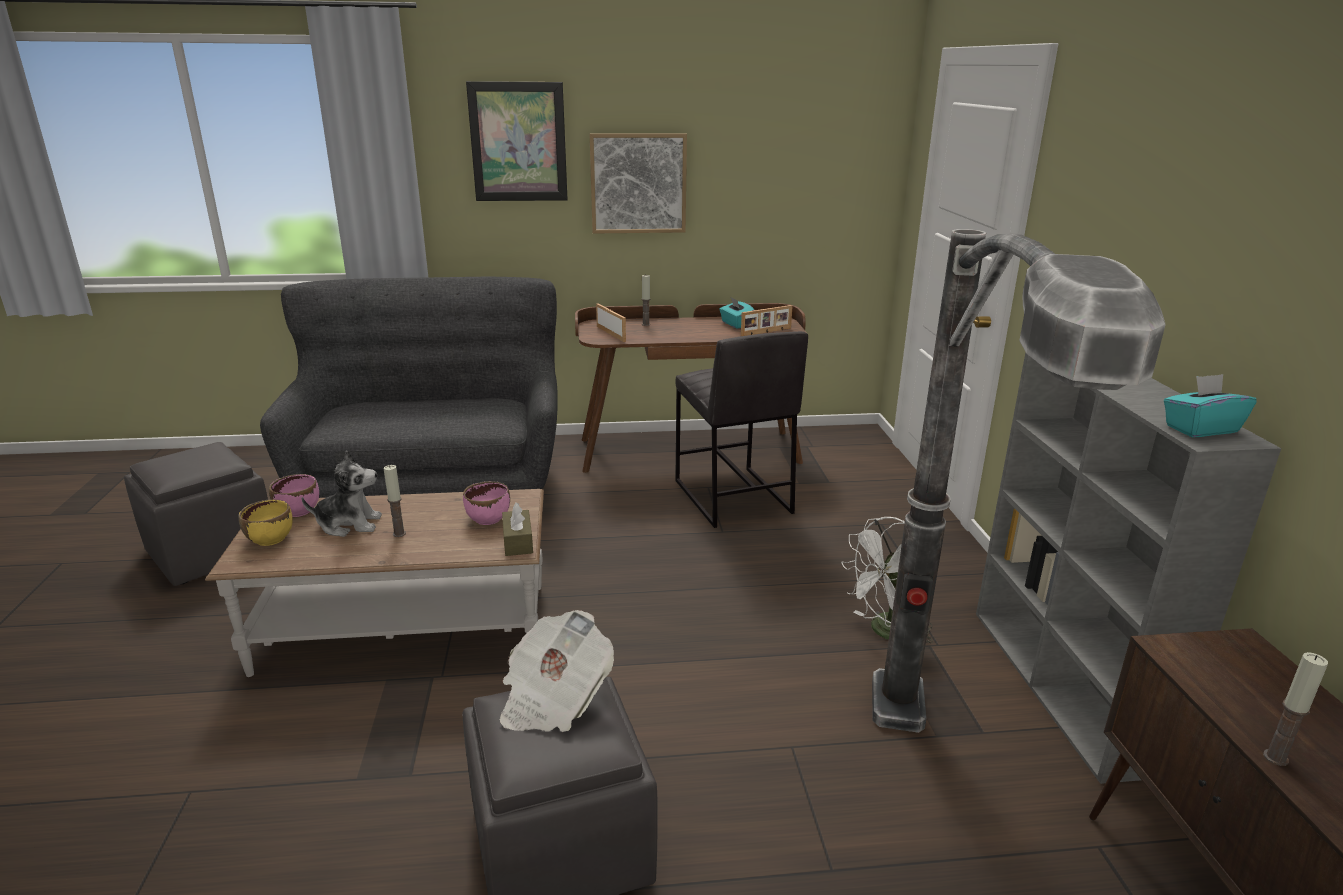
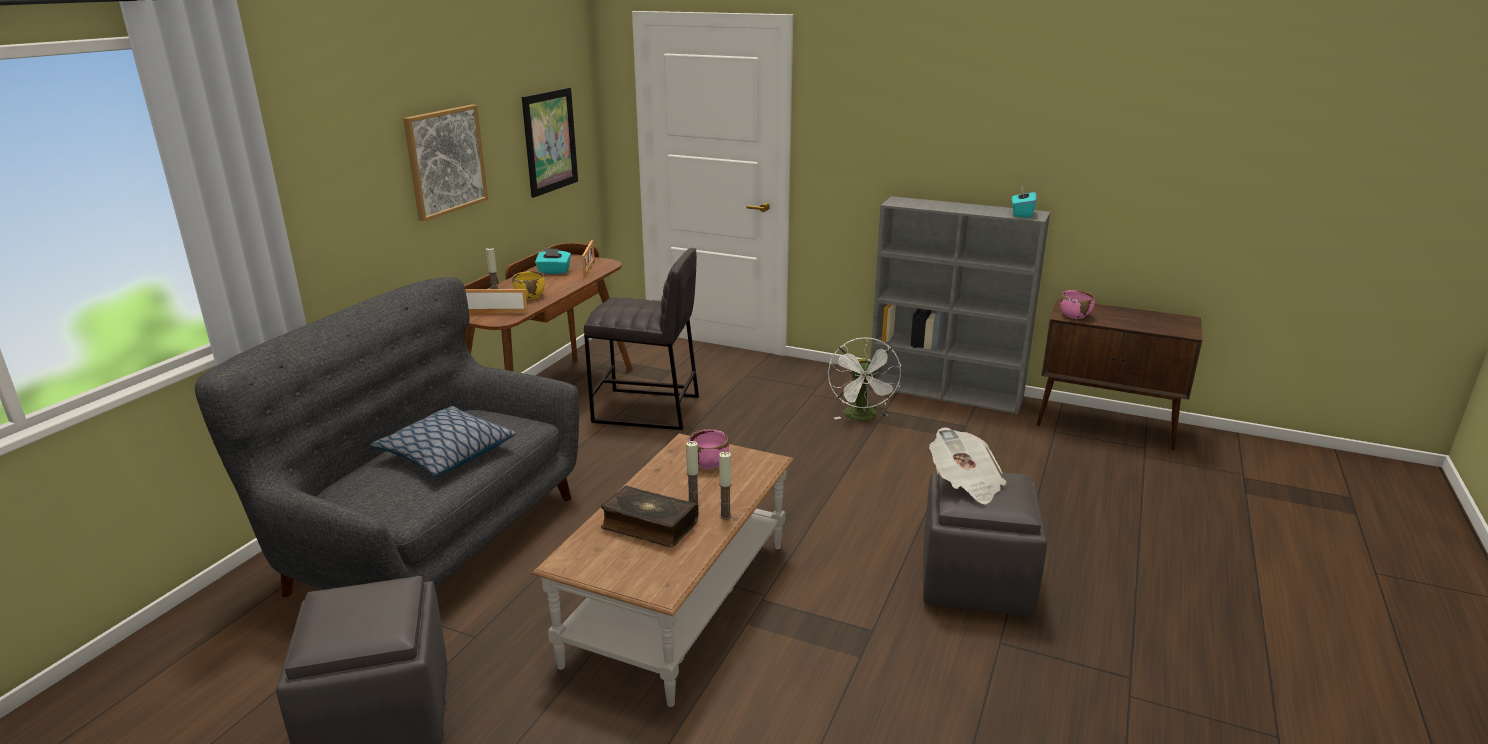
camera: 60 degrees left, 0 degrees up
yellow bowl [238,499,293,546] -> yellow bowl moved to [512,271,545,299]
pink bowl [269,474,319,517] -> pink bowl moved to [1060,290,1095,319]
plush toy [302,450,382,537] -> book [601,485,699,547]
picture [466,81,568,201] -> picture moved to [522,87,578,198]
brown tissue box [502,503,533,556] -> none
floor lamp [872,229,1166,733] -> none
candle [1263,652,1328,766] -> candle moved to [719,452,732,520]
none -> pillow [370,406,516,477]

